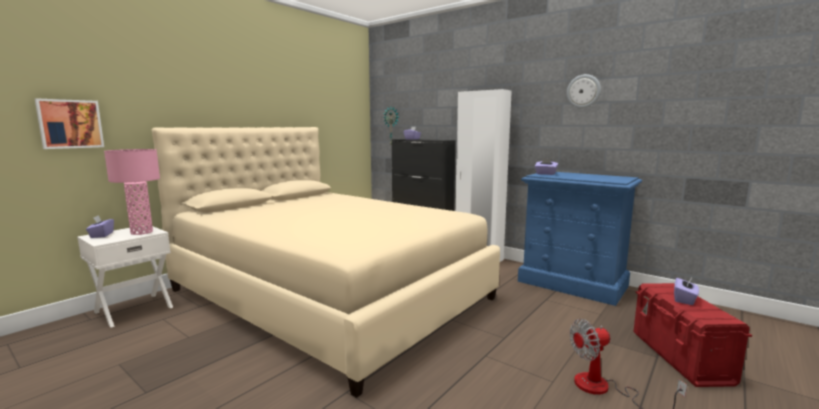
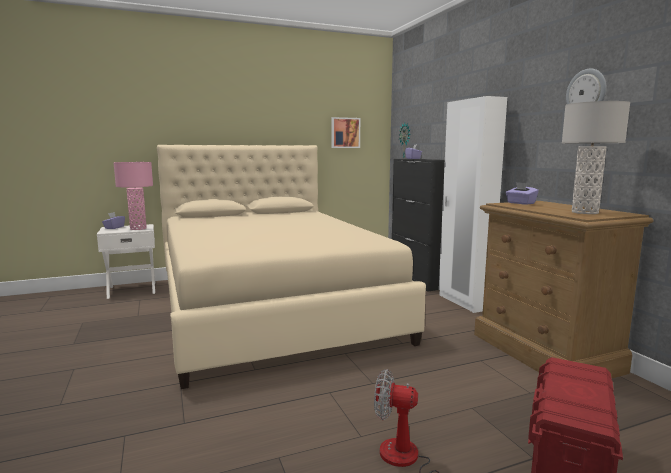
camera: 30 degrees right, 0 degrees up
picture [35,98,104,149] -> picture moved to [331,117,360,148]
blue dresser [518,172,642,306] -> brown dresser [474,201,653,379]
purple tissue box [674,278,699,305] -> none
none -> white table lamp [562,101,630,214]

